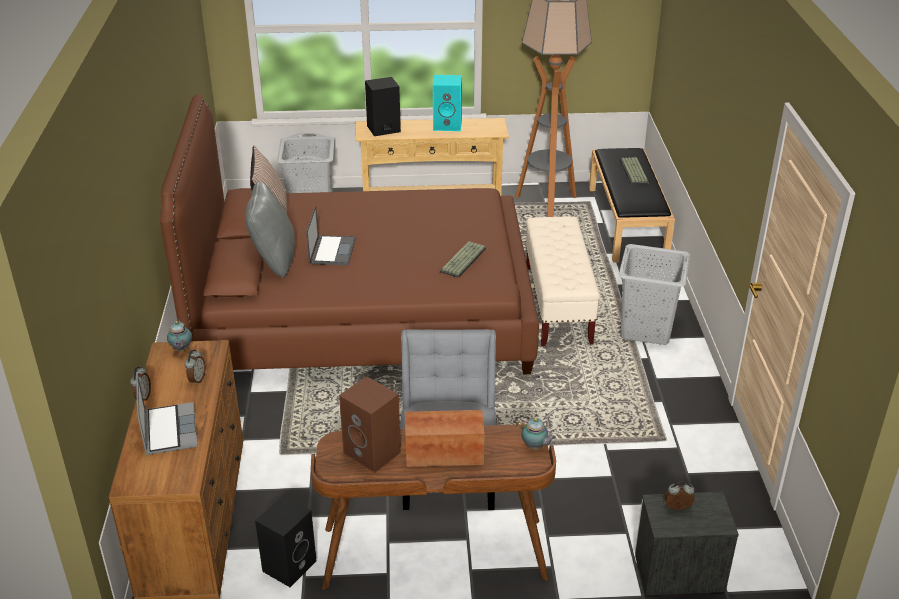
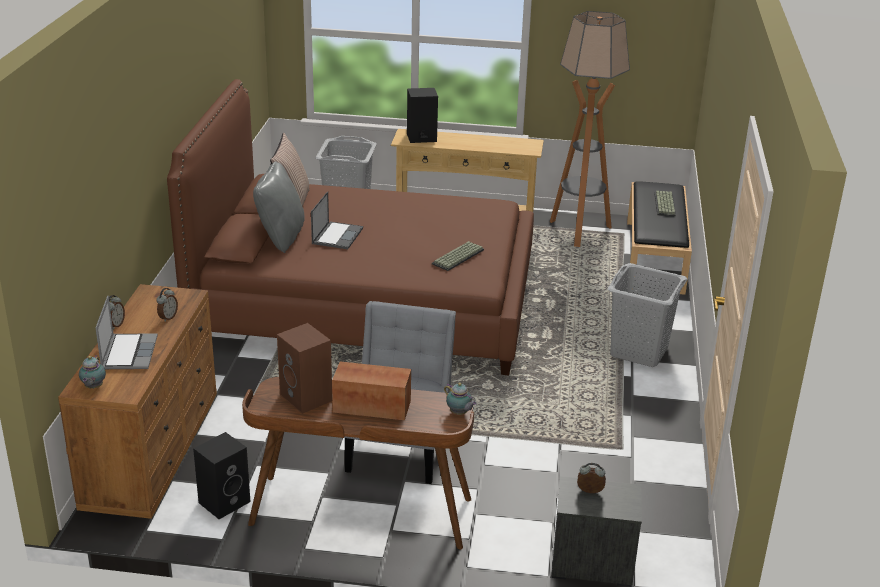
camera: 10 degrees right, 5 degrees down
teapot [167,319,192,351] -> teapot moved to [79,355,106,389]
turquoise speaker [433,75,462,131] -> none
beige bench [526,216,600,346] -> none

